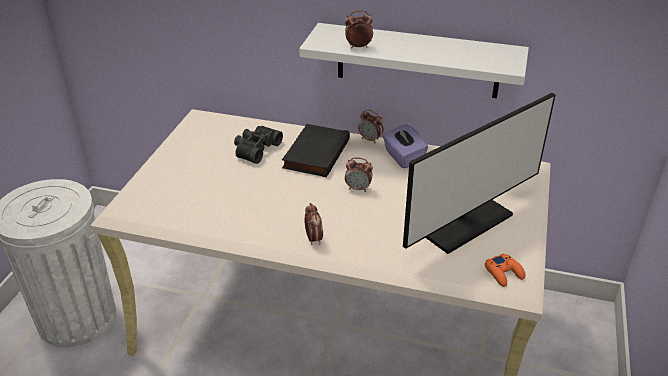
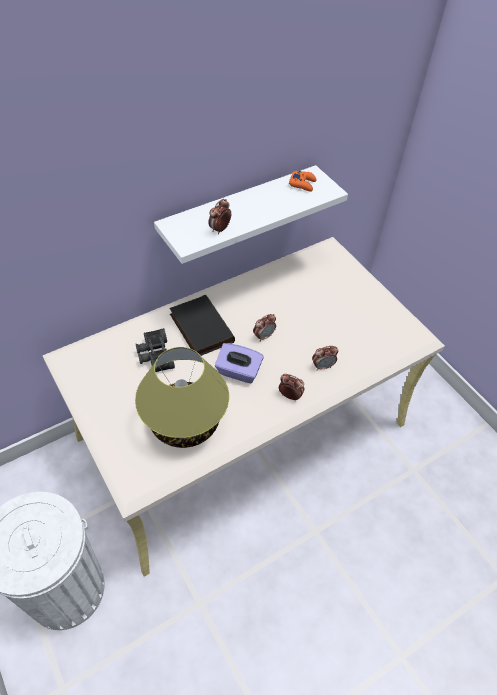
camera: 50 degrees left, 15 degrees up
alarm clock [358,110,384,142] -> alarm clock moved to [312,346,338,370]
purple tissue box [383,124,428,169] -> purple tissue box moved to [215,343,264,383]
monitor [403,93,556,254] -> none
orange game controller [485,253,525,287] -> orange game controller moved to [289,171,316,192]
none -> table lamp [135,347,229,448]

